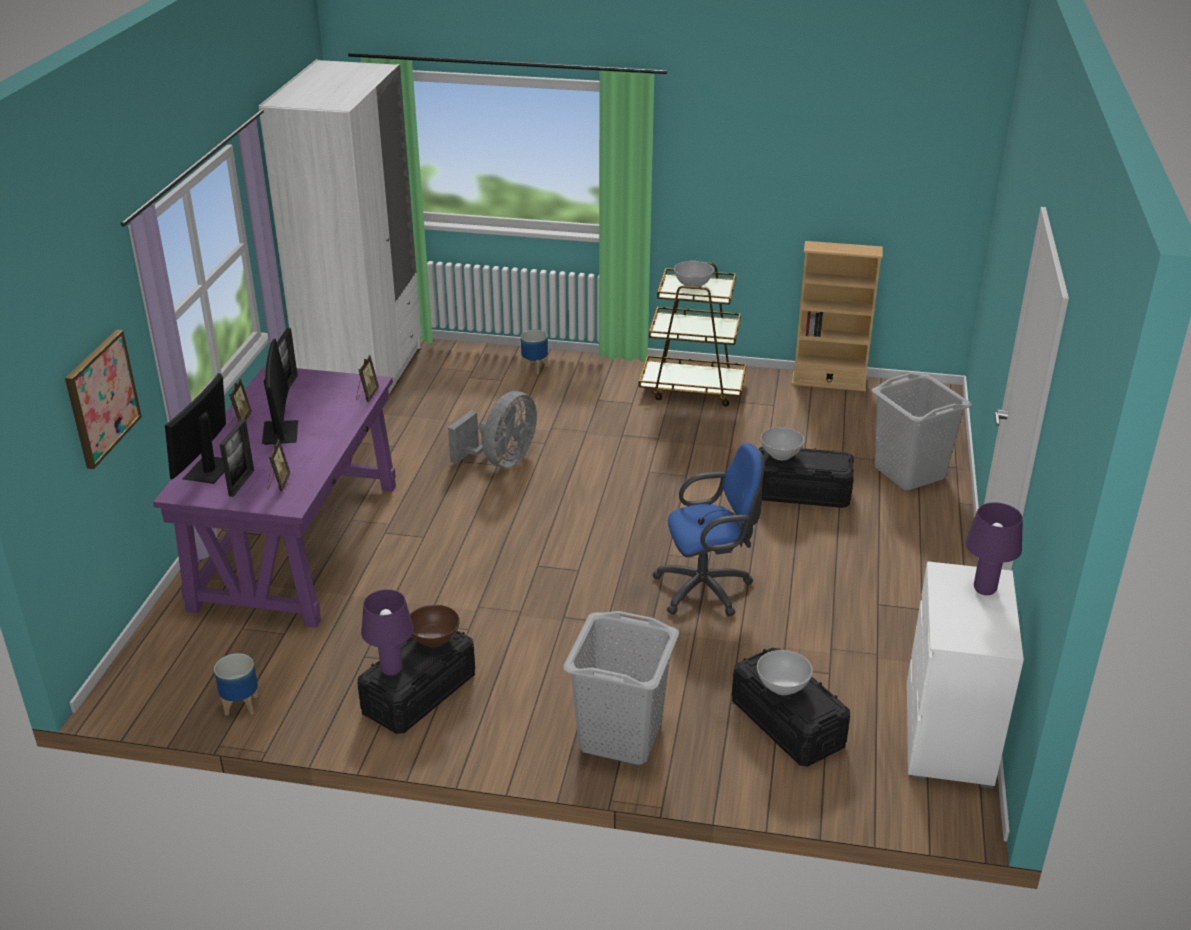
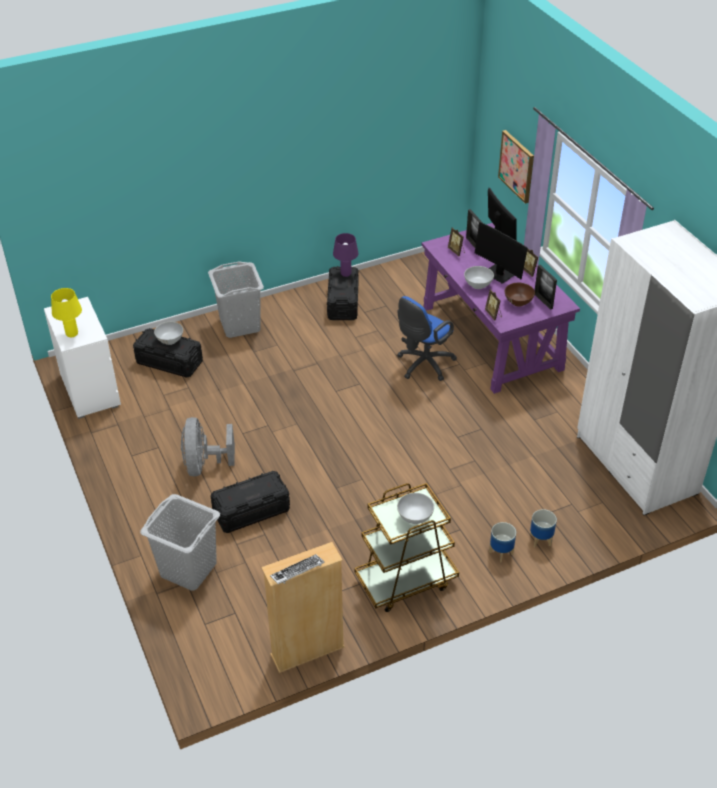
camera: 145 degrees right, 10 degrees up
planter [214,653,258,716] -> planter moved to [489,522,516,563]
brown bowl [410,605,460,647] -> brown bowl moved to [505,283,535,307]
grey fan [448,391,537,468] -> grey fan moved to [181,417,235,476]
blue office chair [652,443,765,617] -> blue office chair moved to [397,296,457,381]
white bowl [761,427,805,460] -> white bowl moved to [464,266,494,289]
purple table lamp [965,502,1023,595] -> yellow table lamp [51,288,82,337]
none -> keyboard [270,554,325,584]

